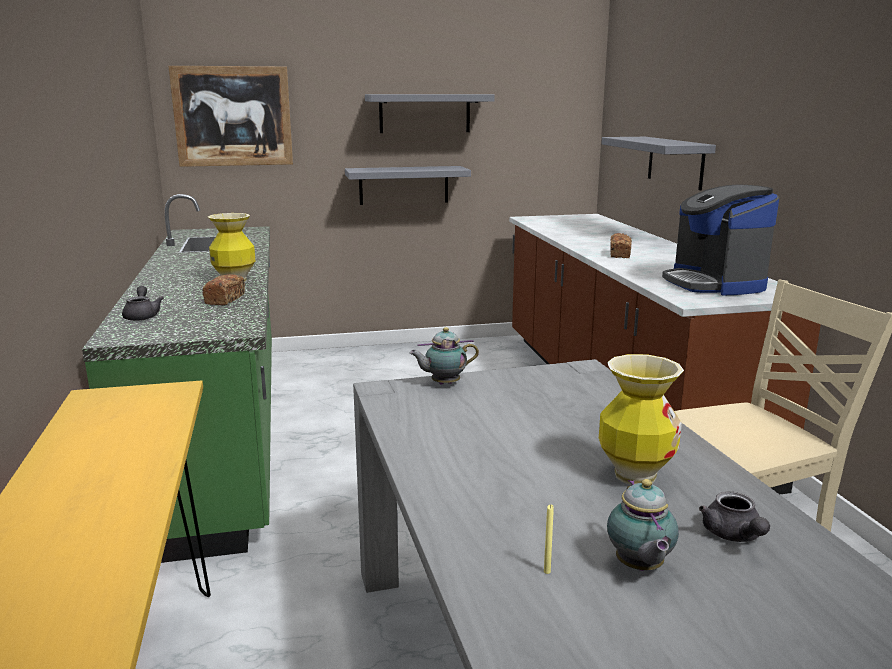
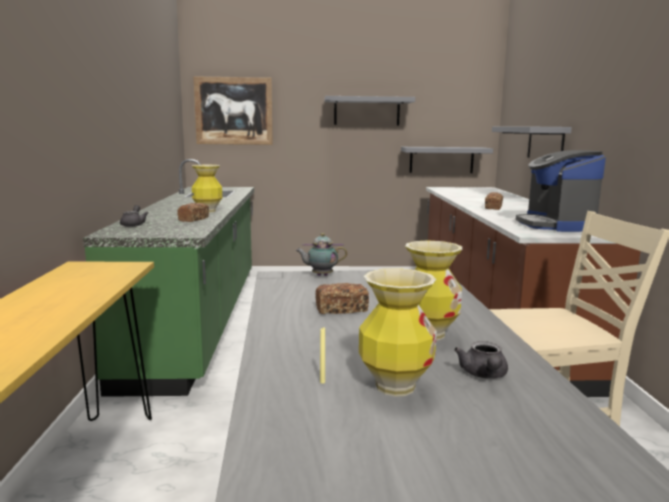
camera: 10 degrees right, 5 degrees down
grey shelf [345,166,471,205] -> grey shelf moved to [401,147,493,173]
teapot [607,479,679,571] -> vase [359,268,437,397]
none -> bread [315,283,369,314]

